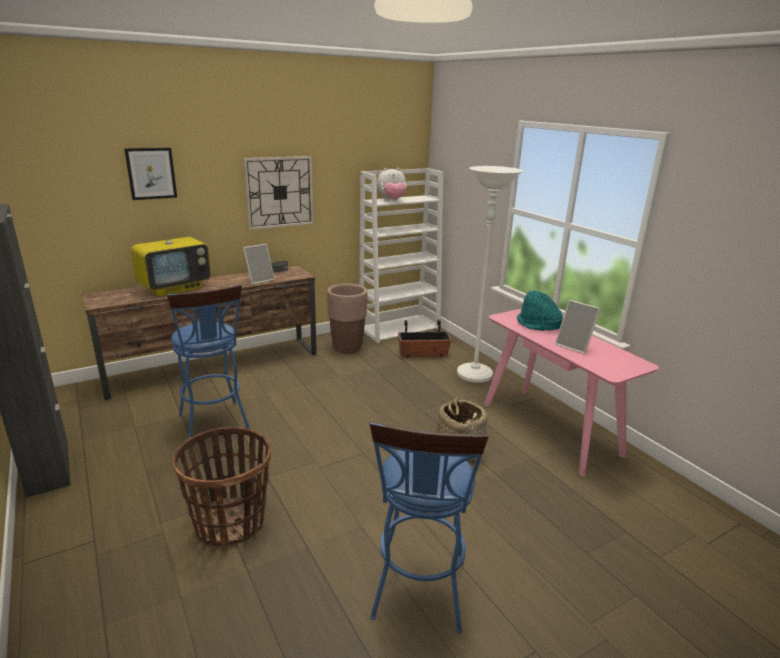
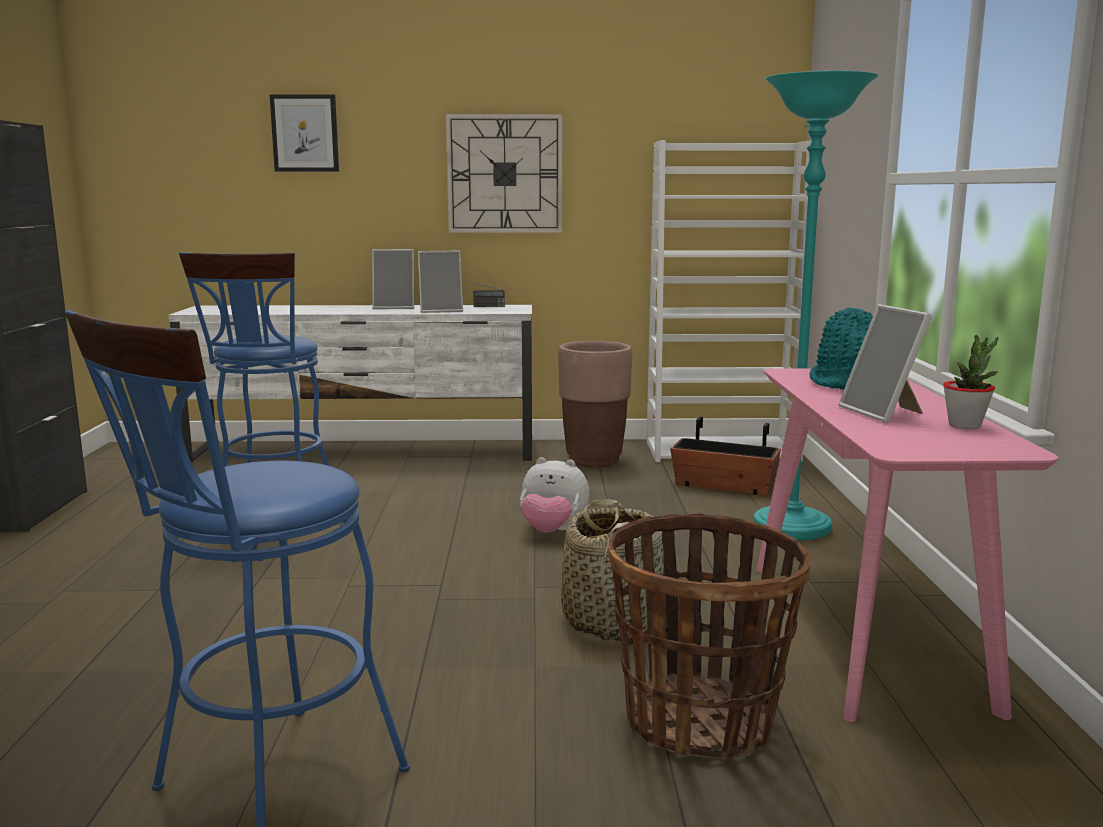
camera: 30 degrees right, 10 degrees down
brown tv stand [82,266,317,400] -> white tv stand [169,305,532,463]
television [131,214,211,297] -> none
basket [173,427,271,546] -> basket moved to [608,514,811,760]
plush toy [377,168,407,201] -> plush toy moved to [520,457,589,533]
white floor lamp [457,166,523,383] -> turquoise floor lamp [754,71,878,540]
none -> picture frame [372,249,414,309]
none -> potted plant [943,335,998,429]

